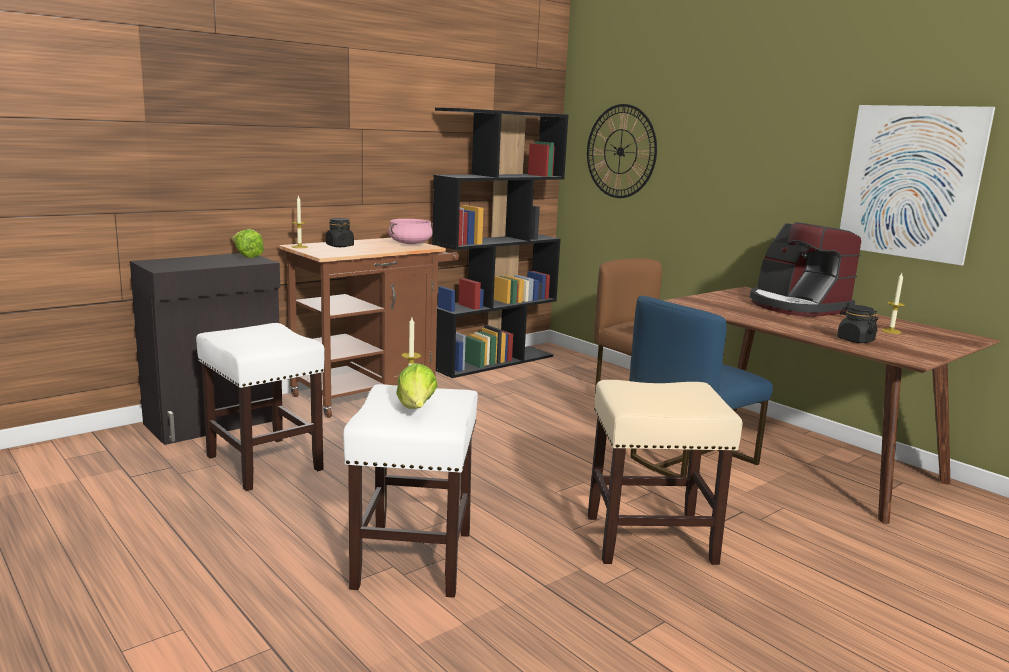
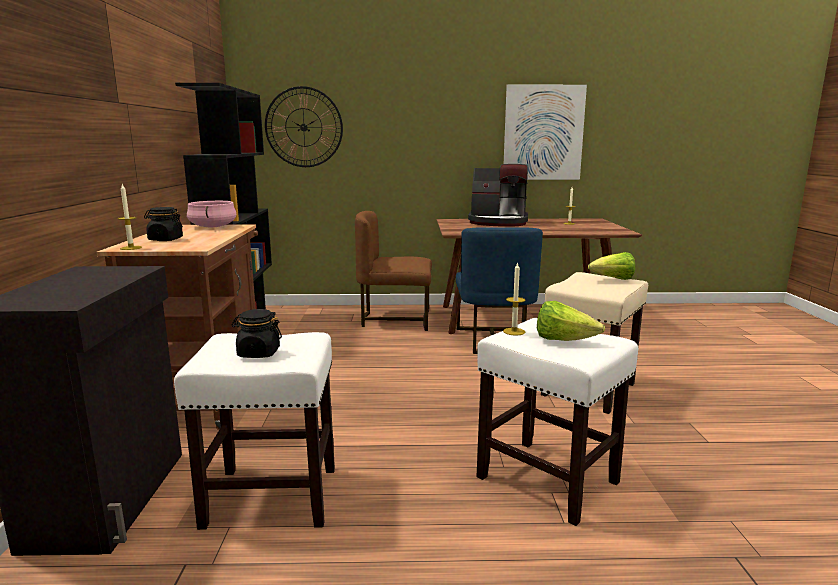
camera: 50 degrees left, 0 degrees up
lettuce [231,229,264,258] -> lettuce moved to [588,252,635,280]
black jar [837,305,878,343] -> black jar moved to [232,309,282,358]

